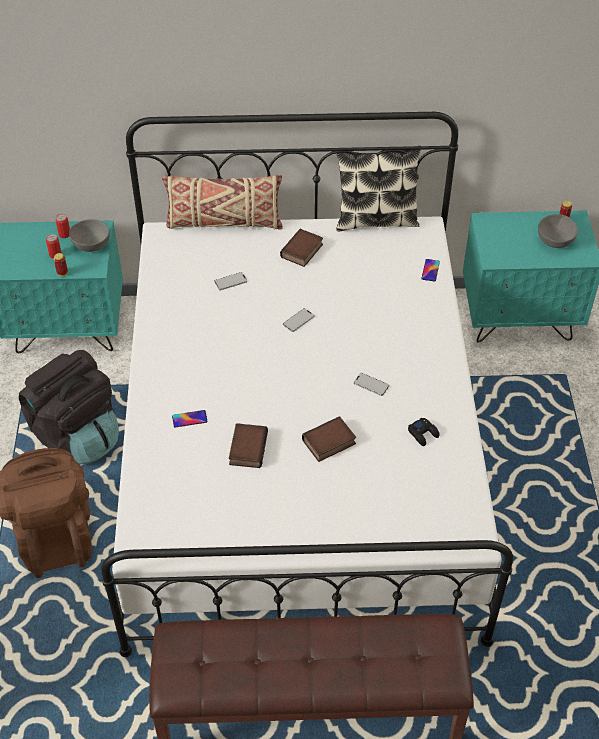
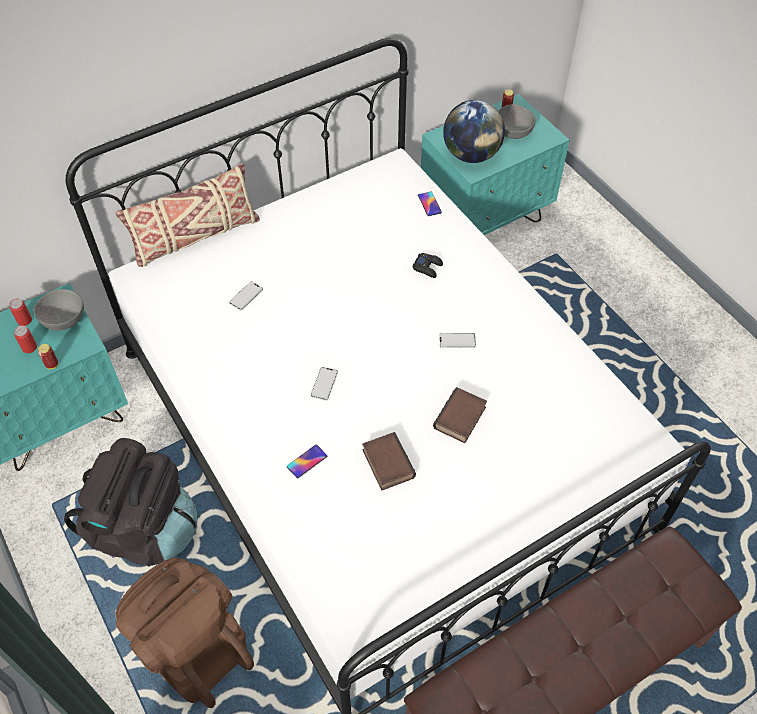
camera: 30 degrees left, 5 degrees up
book [280,229,323,267] -> none
phone [283,308,314,332] -> phone moved to [311,367,338,400]
pillow [336,150,420,231] -> none
black game controller [408,417,440,446] -> black game controller moved to [412,253,443,278]
none -> globe [443,100,505,163]

